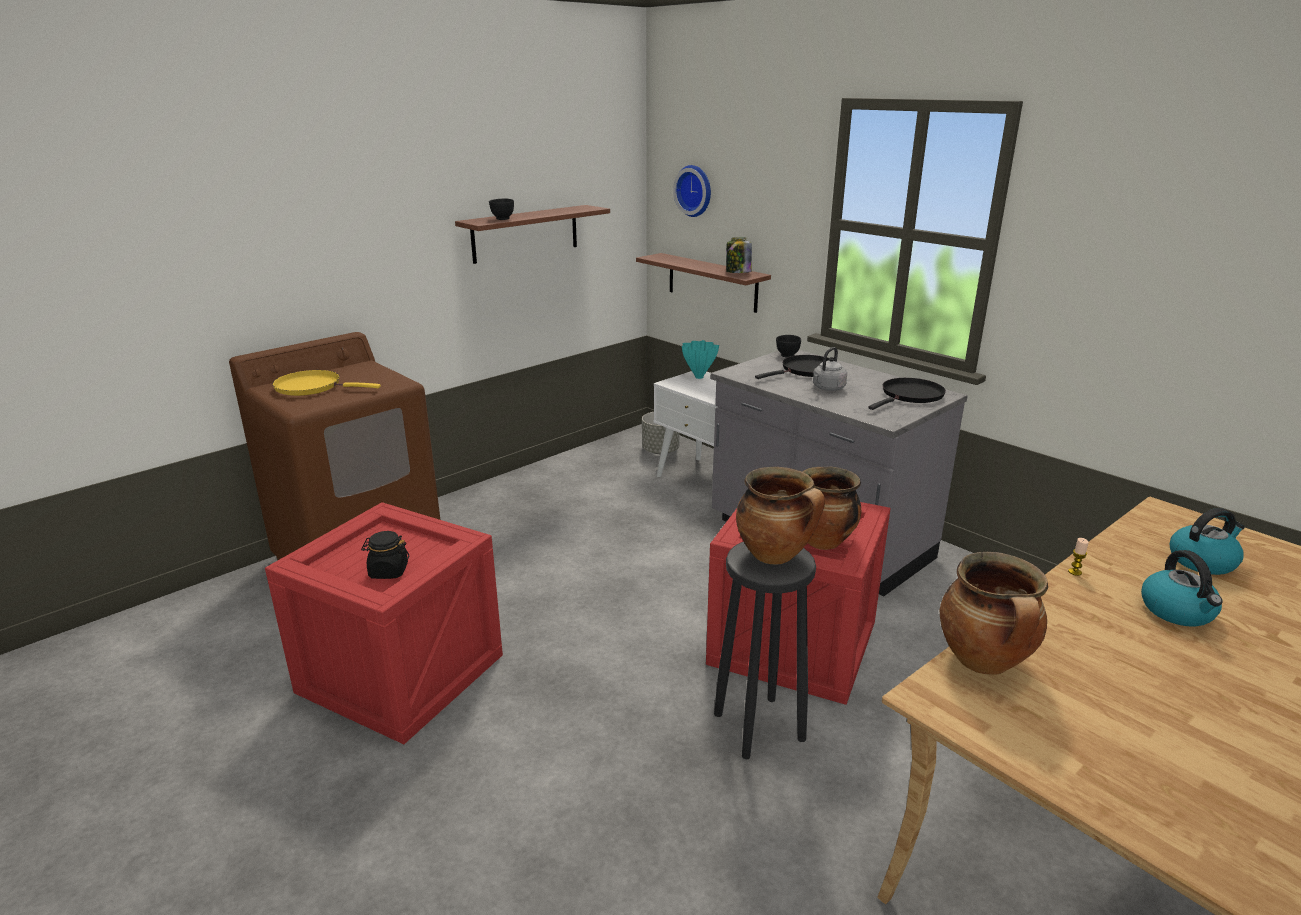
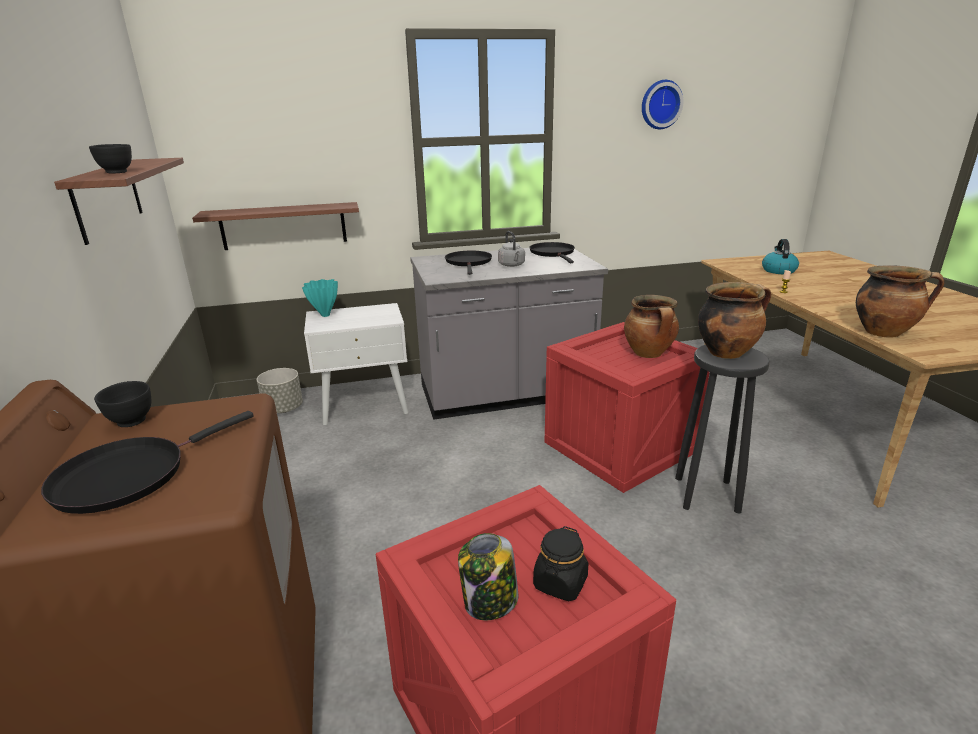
camera: 60 degrees left, 0 degrees up
yellow frying pan [272,370,381,396] -> black frying pan [41,411,254,514]
wall clock [673,165,711,217] -> wall clock moved to [642,80,684,129]
jar [726,237,752,273] -> jar moved to [458,533,518,620]
black bowl [776,335,801,358] -> black bowl moved to [94,381,152,427]
kettle [1141,550,1223,627] -> none

